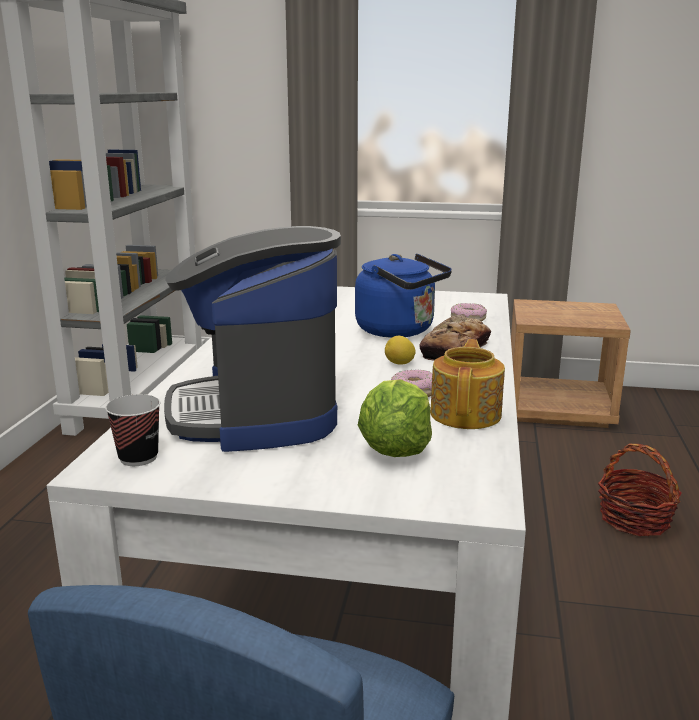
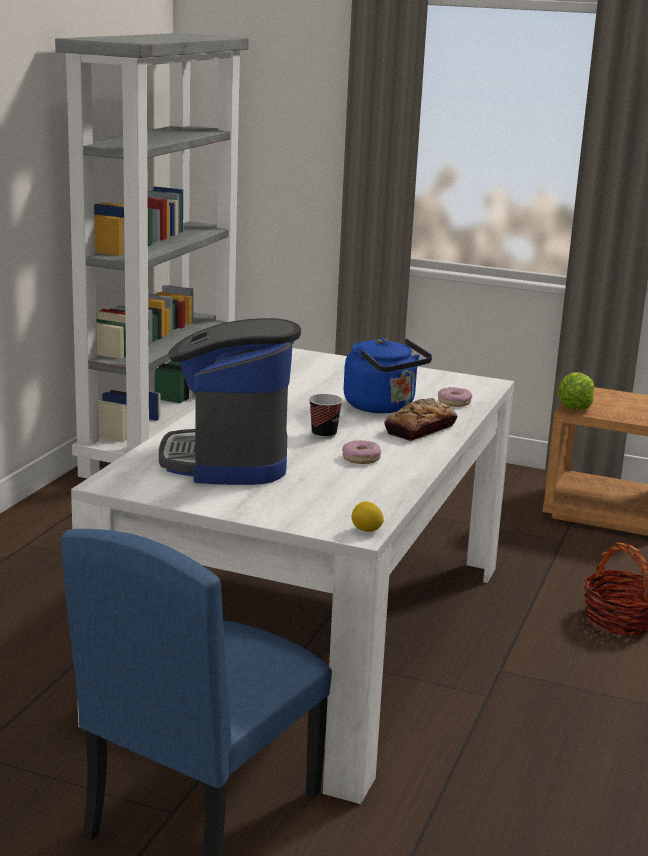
camera: 10 degrees right, 0 degrees up
cup [105,394,161,466] -> cup moved to [309,394,343,439]
lettuce [358,379,432,457] -> lettuce moved to [557,372,594,410]
lemon [385,336,416,365] -> lemon moved to [352,501,384,532]
teapot [430,339,505,429] -> none

